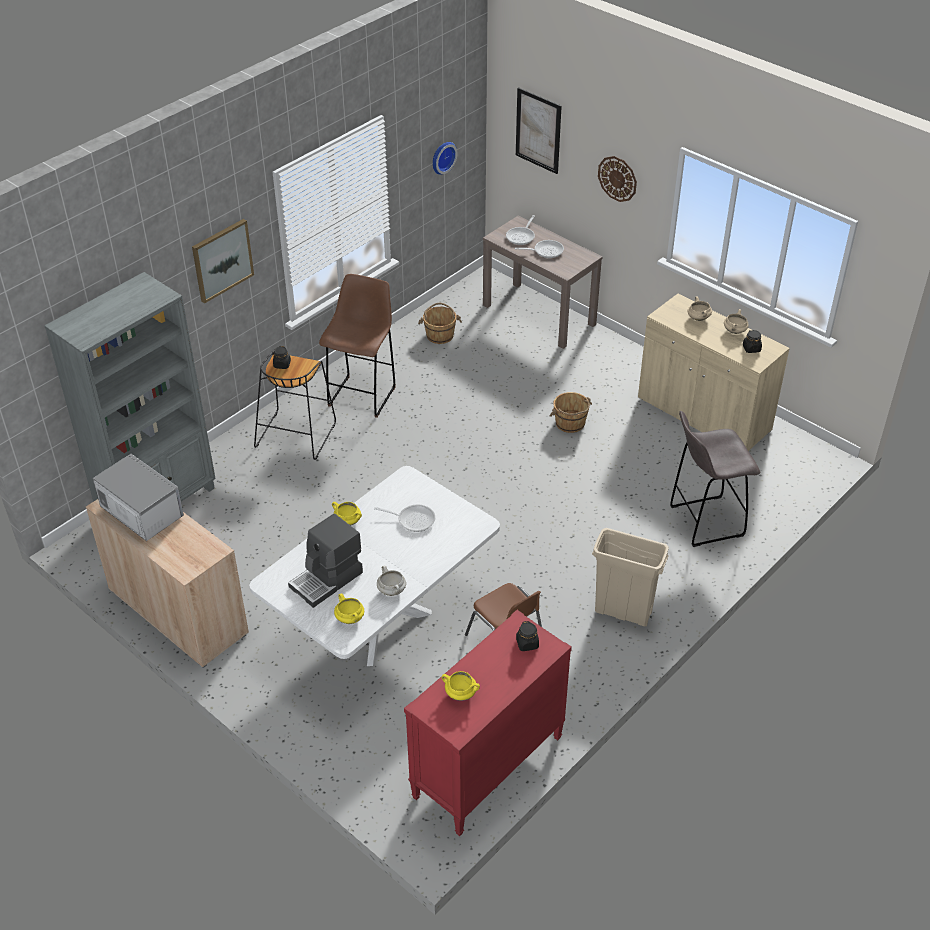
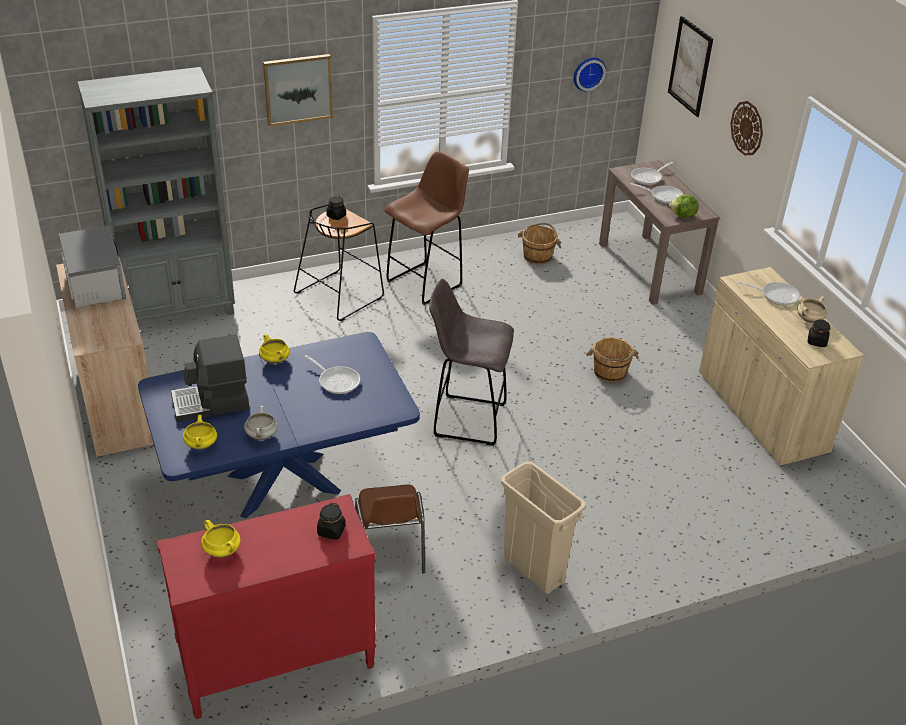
camera: 25 degrees right, 5 degrees down
white dining table [249,466,500,666] -> blue dining table [138,332,420,518]
grey stool [670,411,760,547] -> grey stool moved to [429,279,514,446]
beige cooking pot [687,296,712,321] -> frying pan [737,281,800,305]
none -> lettuce [669,194,699,218]

